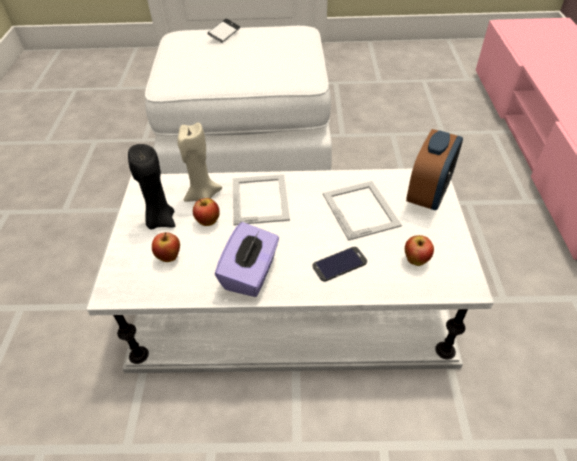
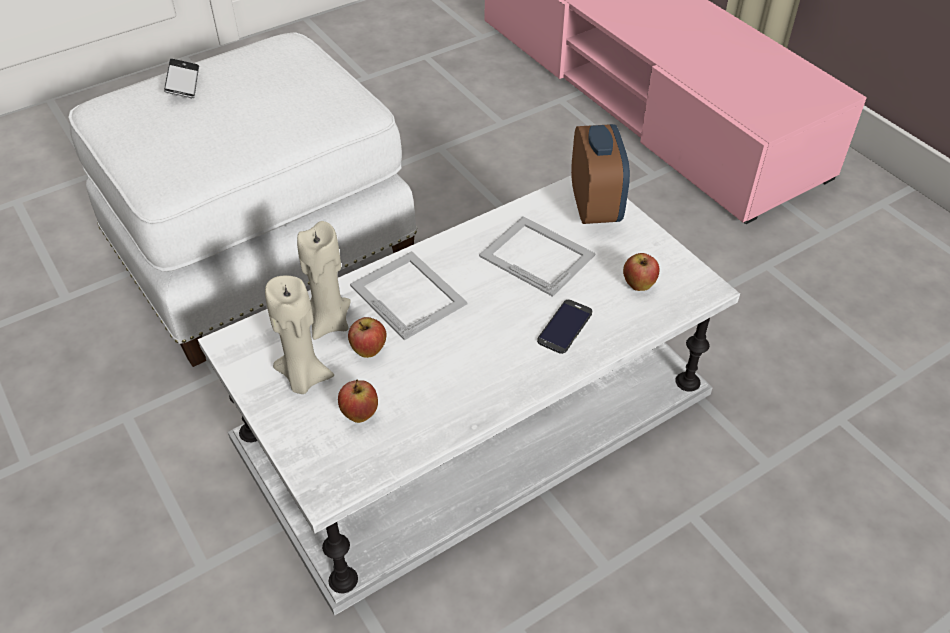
camera: 35 degrees left, 0 degrees up
black candle [128,144,175,230] -> beige candle [265,275,334,394]
purple tissue box [215,222,279,297] -> none

